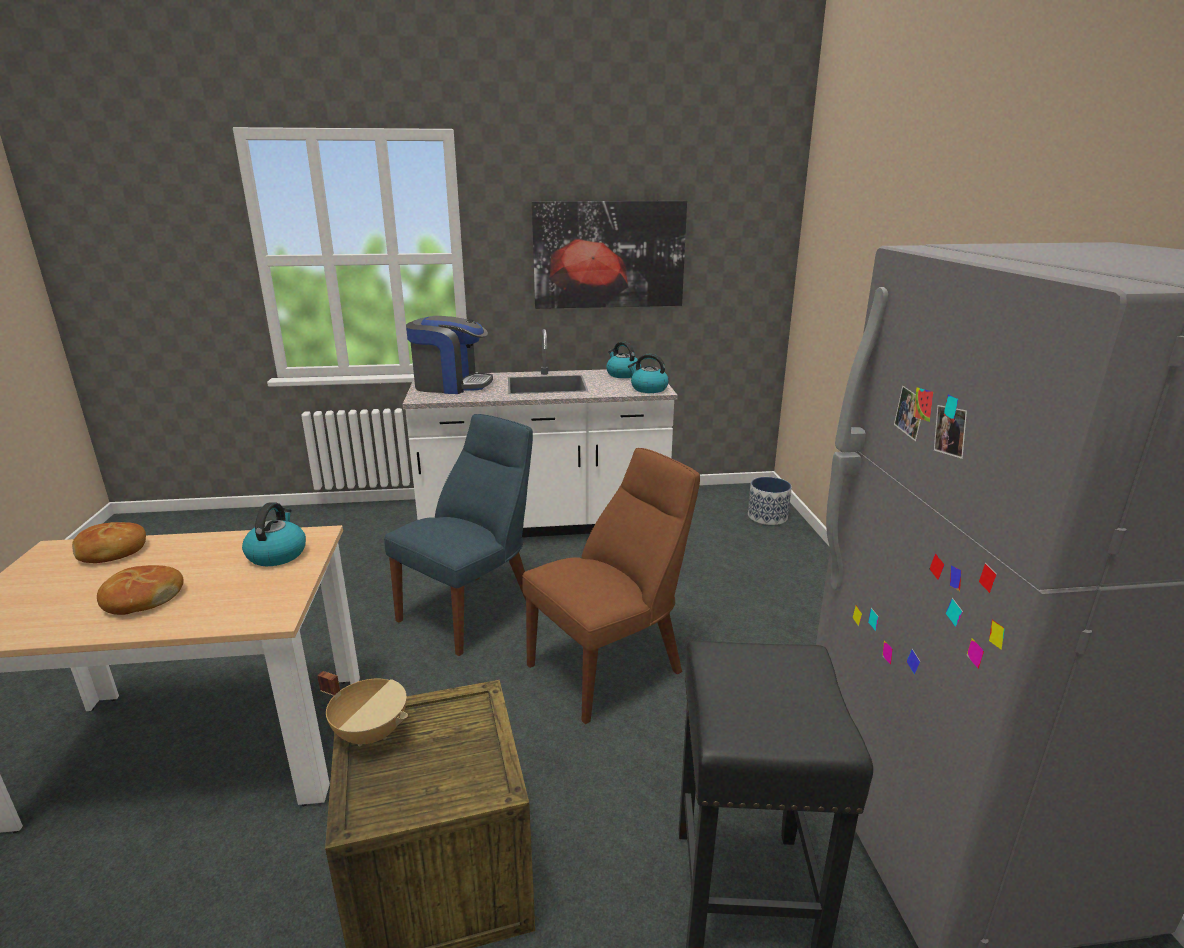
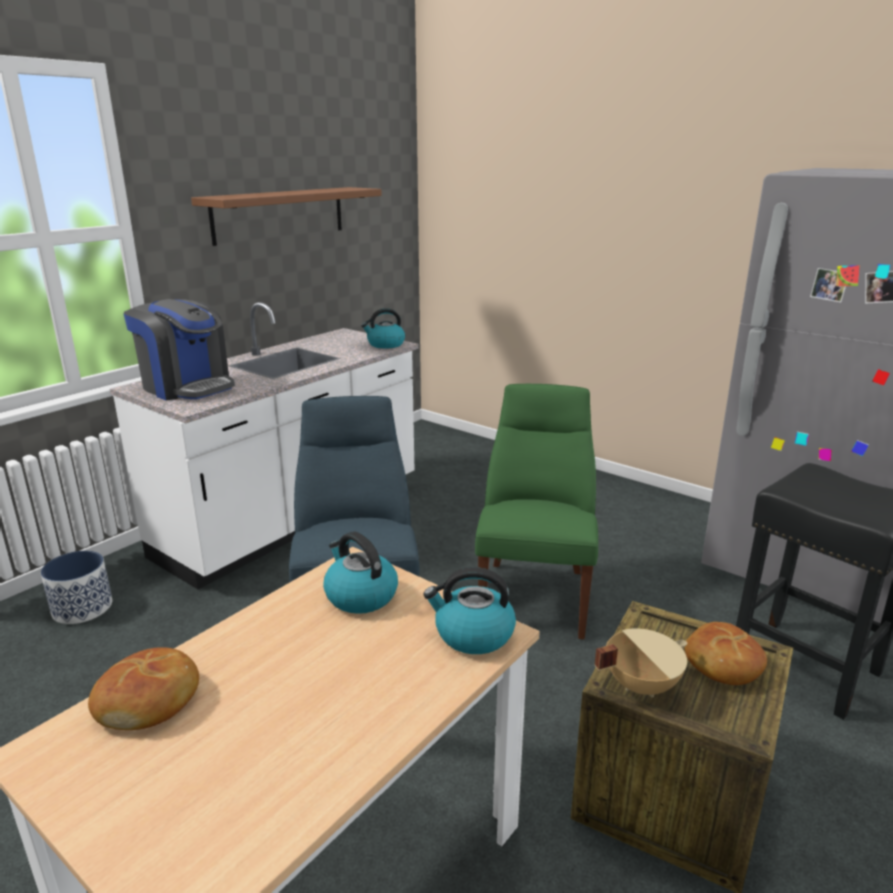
camera: 45 degrees left, 0 degrees up
bread [97,565,184,615] -> bread moved to [684,622,767,685]
coffee machine [406,316,493,394] -> coffee machine turned 75 degrees clockwise [123,299,235,400]
brown chair [522,448,700,724] -> green chair [475,384,598,639]
picture [532,201,687,309] -> brown shelf [191,187,382,246]
kettle [606,341,641,378] -> kettle moved to [423,567,516,654]
planter [748,477,792,525] -> planter moved to [41,551,112,624]

